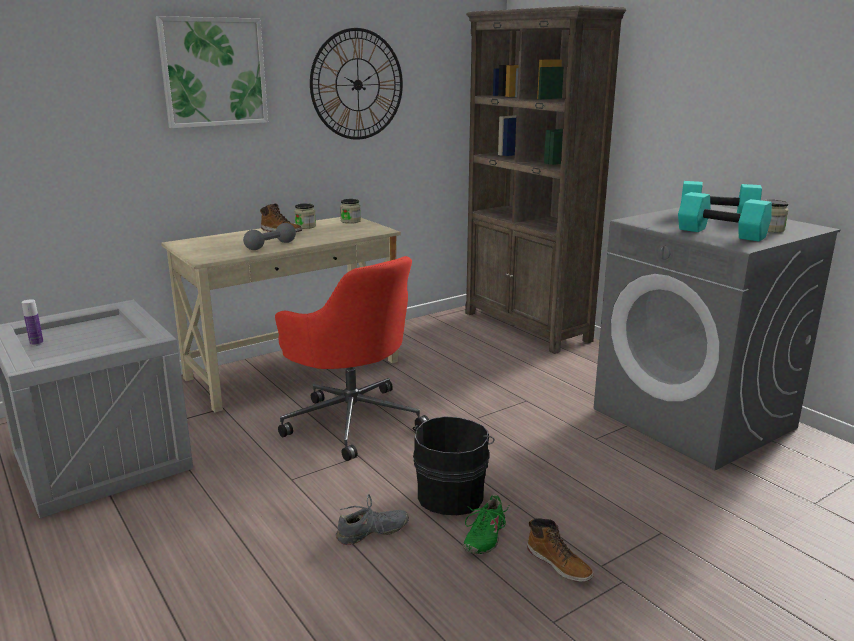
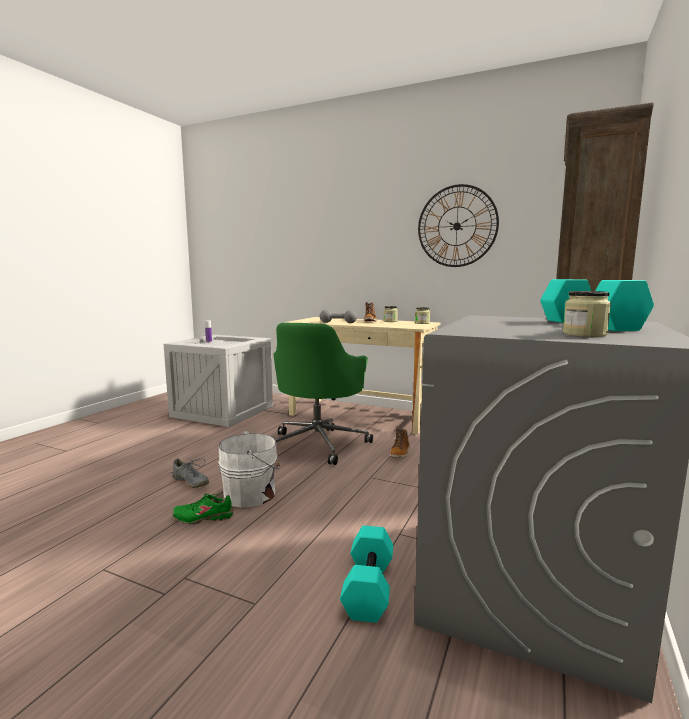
camera: 60 degrees right, 10 degrees down
picture [156,16,268,128] -> none
red office chair [275,256,429,461] -> green office chair [273,323,373,465]
black bucket [413,417,495,515] -> white bucket [218,431,280,507]
boot [527,518,594,582] -> boot moved to [390,429,409,459]
turquoise dumbbell [678,192,772,242] -> turquoise dumbbell moved to [340,526,393,623]

